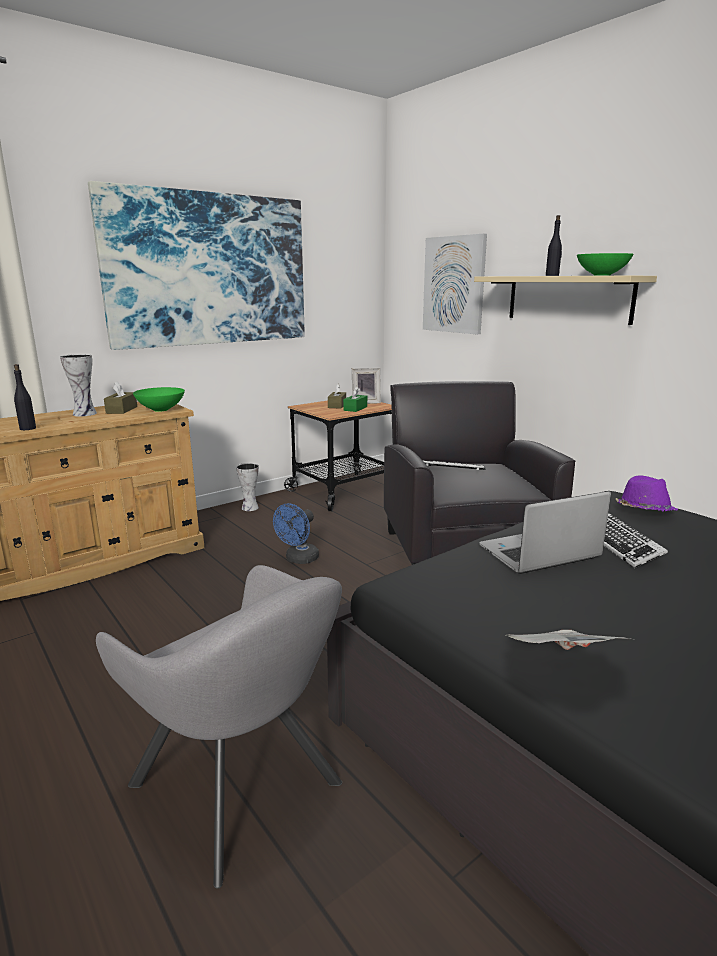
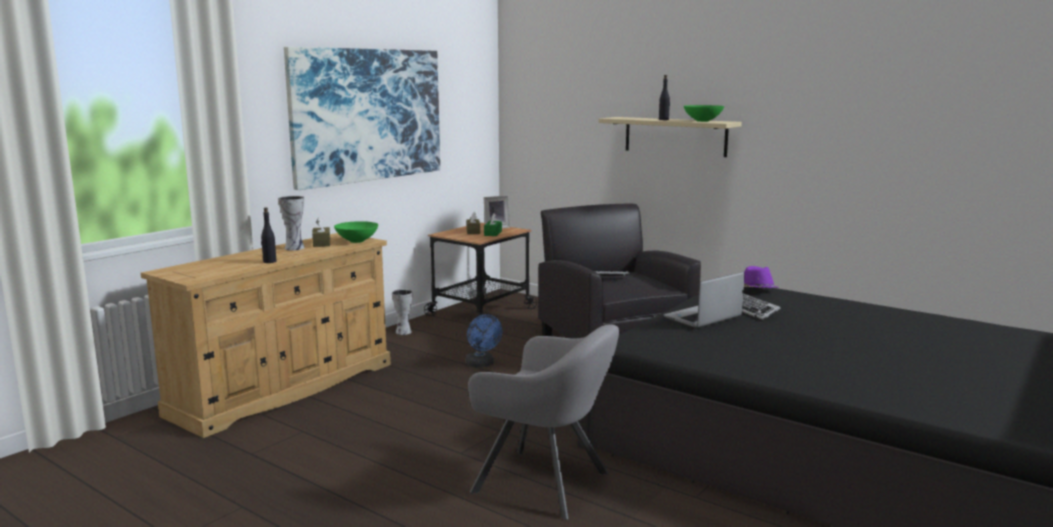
camera: 15 degrees left, 5 degrees down
blue fan [273,503,319,564] -> blue fan turned 45 degrees counterclockwise [466,314,502,368]
picture [423,233,487,334] -> none
newspaper [506,630,629,650] -> none

